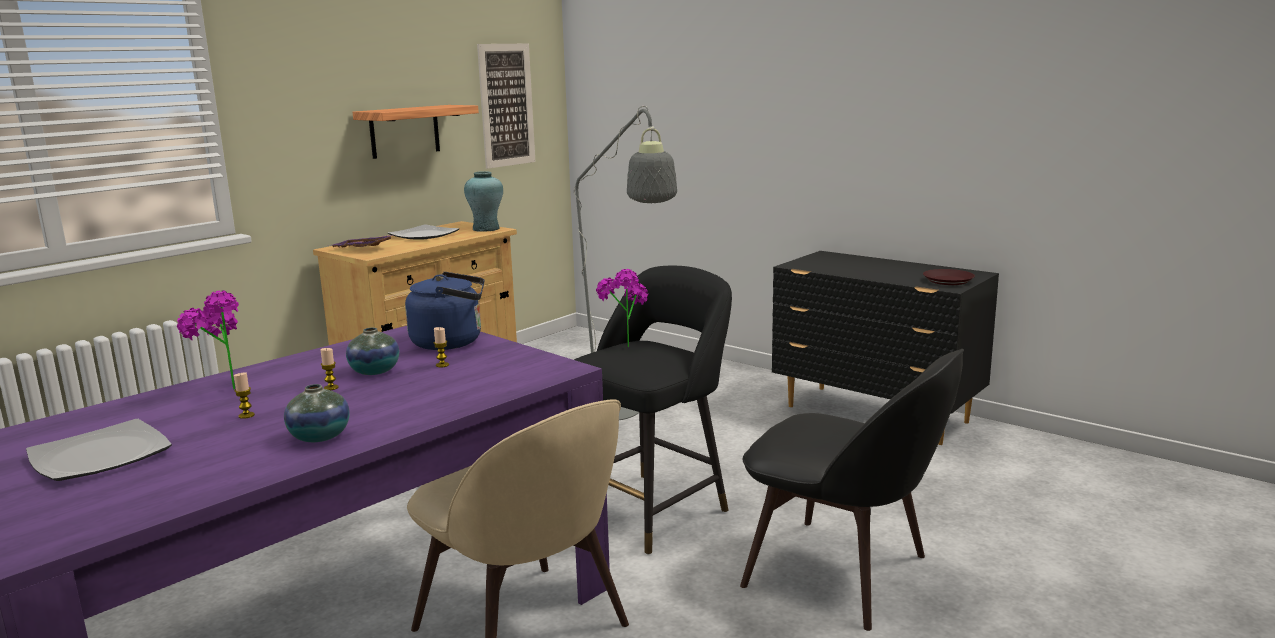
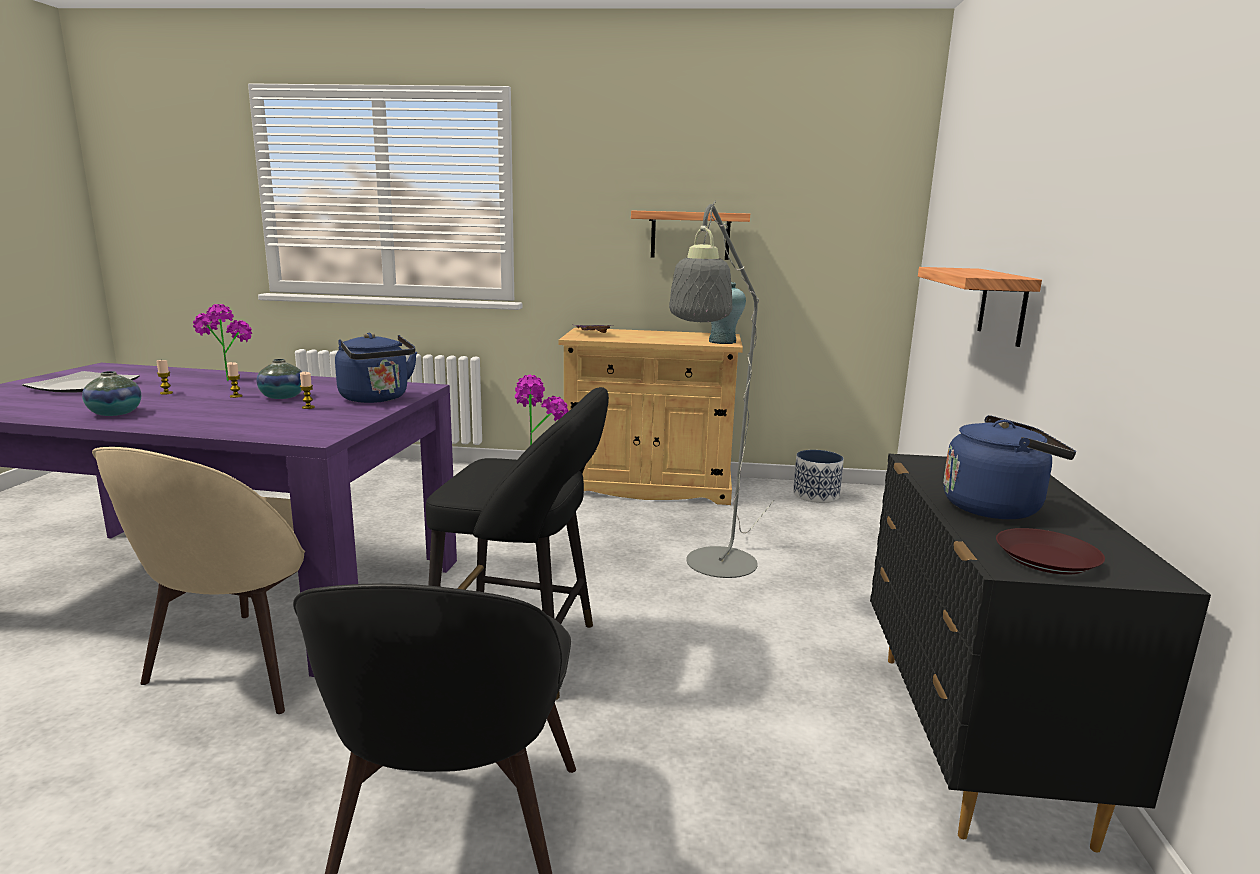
camera: 55 degrees right, 0 degrees up
plate [388,224,459,239] -> none
picture [477,44,536,169] -> none
none -> planter [793,450,844,503]
none -> shelf [918,267,1042,347]
none -> blue kettle [943,415,1076,519]

